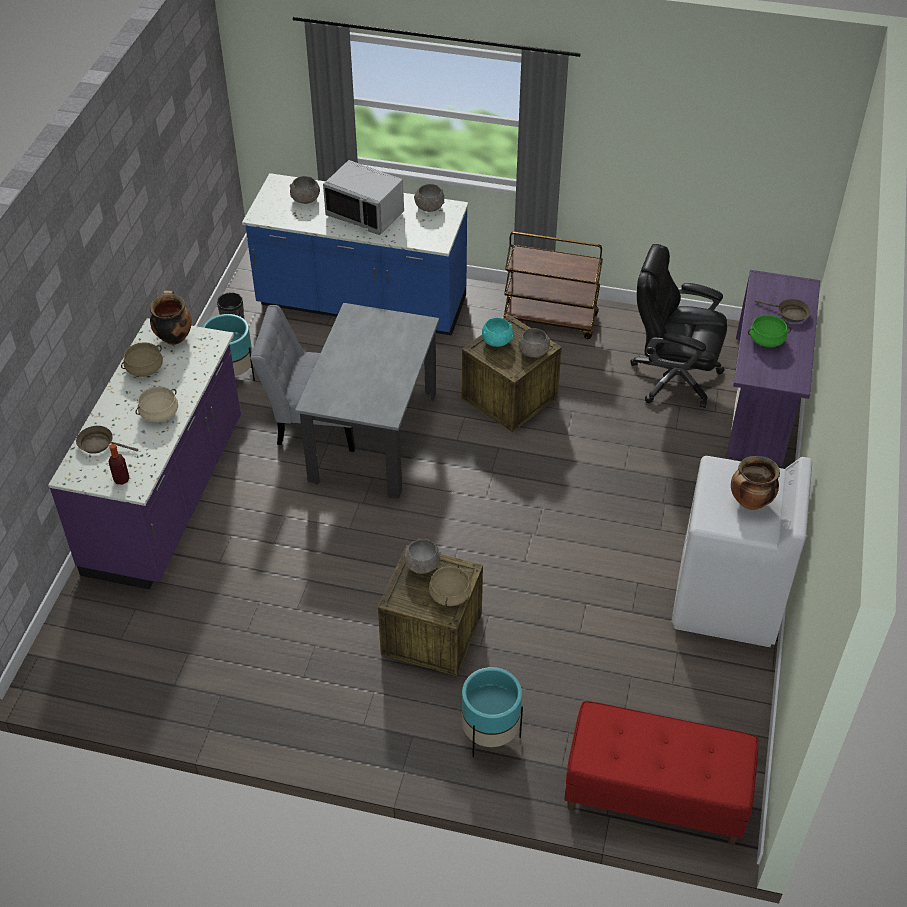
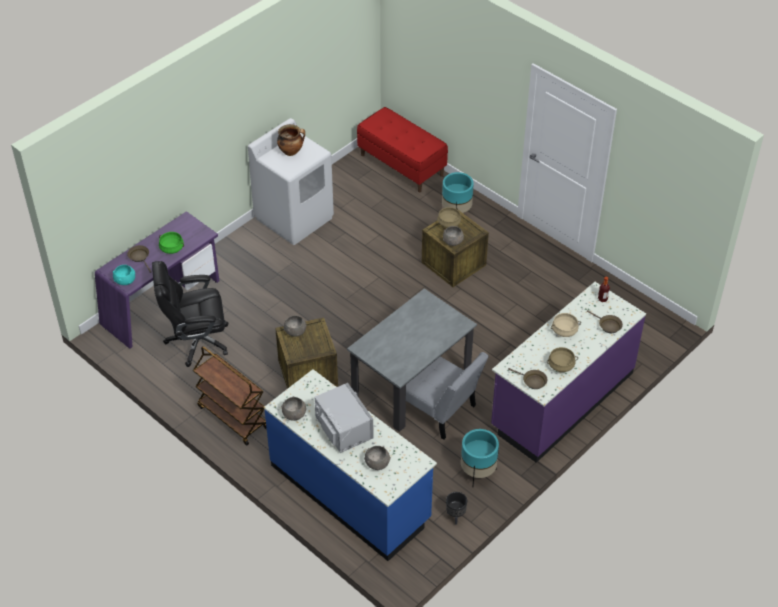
camera: 150 degrees left, 0 degrees up
cooking pot [150,290,192,345] -> brown frying pan [508,368,547,389]
turquoise bowl [482,318,513,347] -> turquoise bowl moved to [113,265,135,285]
black office chair [631,244,727,408] -> black office chair turned 120 degrees clockwise [152,261,228,367]

